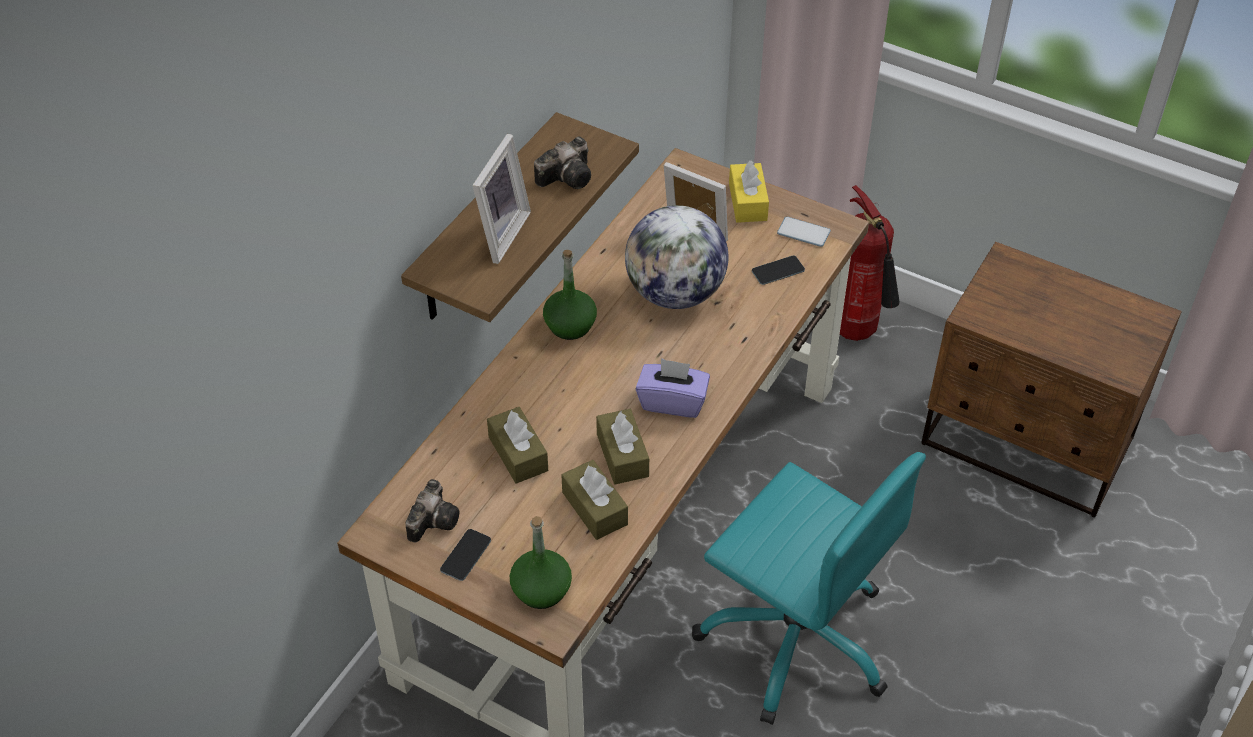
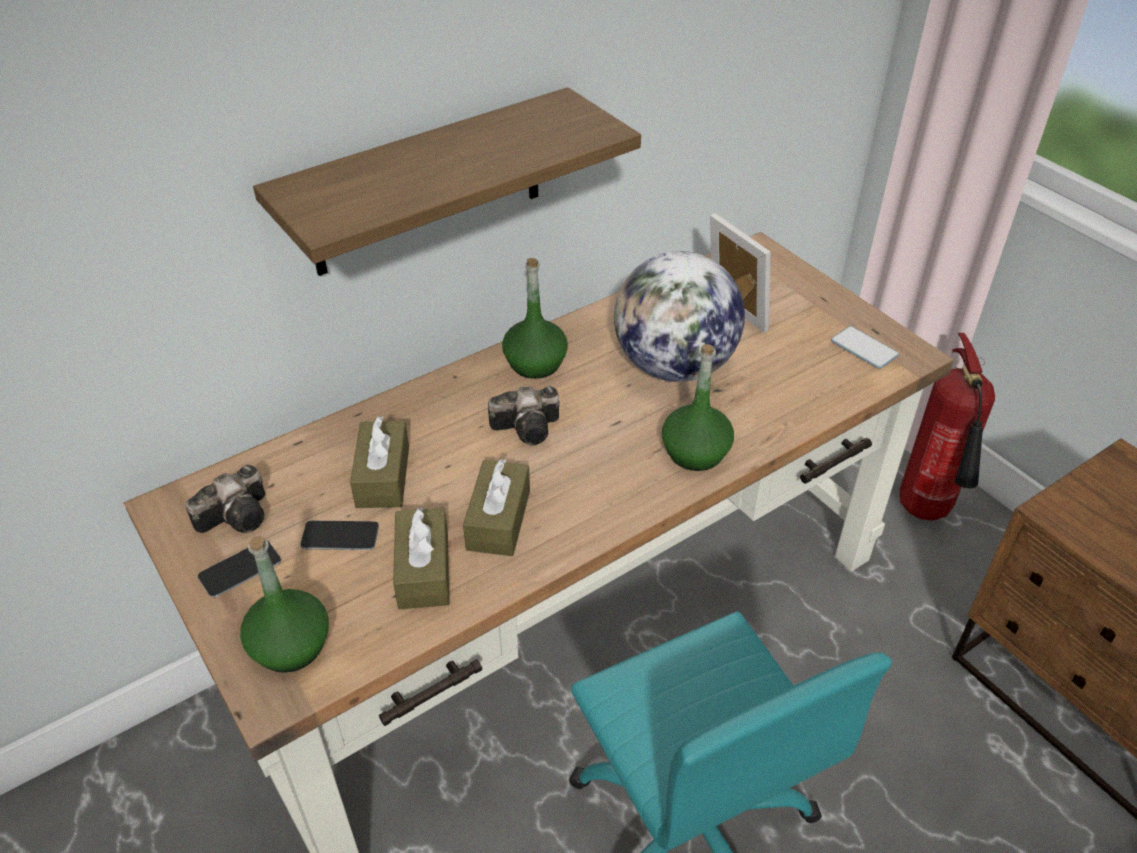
camera: 25 degrees right, 5 degrees down
picture frame [472,134,531,264] -> none
camera [534,137,591,189] -> camera moved to [488,386,560,445]
purple tissue box [635,358,710,418] -> none
yellow tissue box [729,160,769,223] -> none
phone [752,256,805,285] -> phone moved to [300,521,379,550]
none -> green bottle [662,344,734,471]

